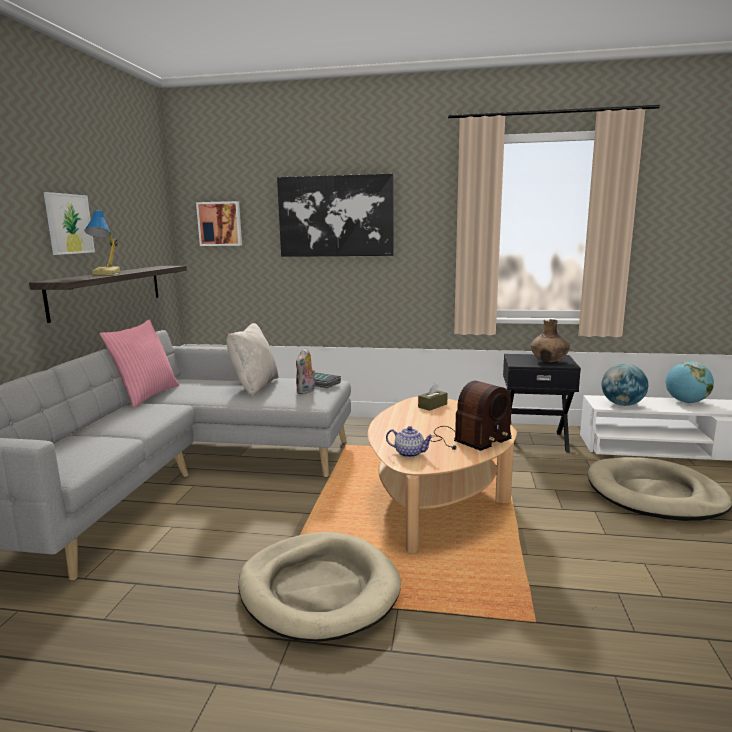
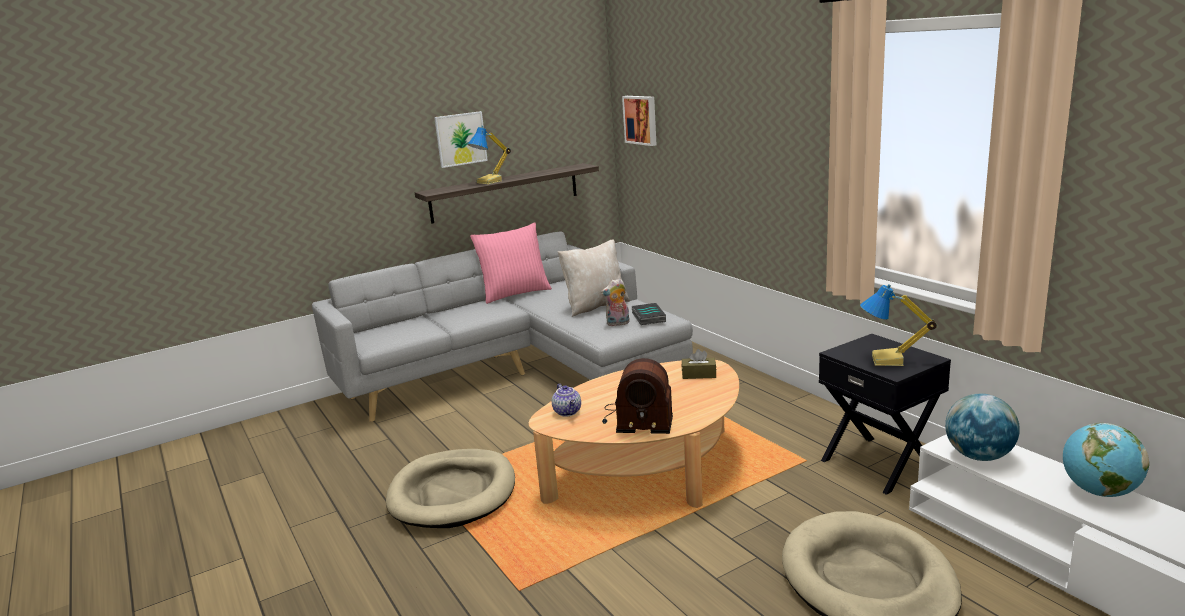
camera: 50 degrees right, 5 degrees up
picture [277,174,394,257] -> none
brown vase [531,319,570,362] -> table lamp [860,284,937,366]

